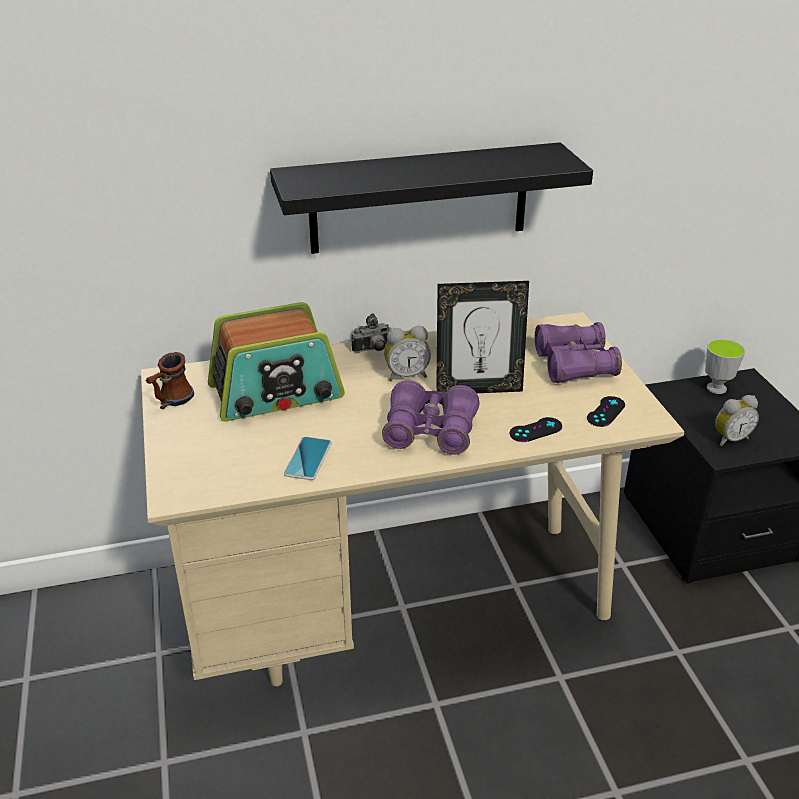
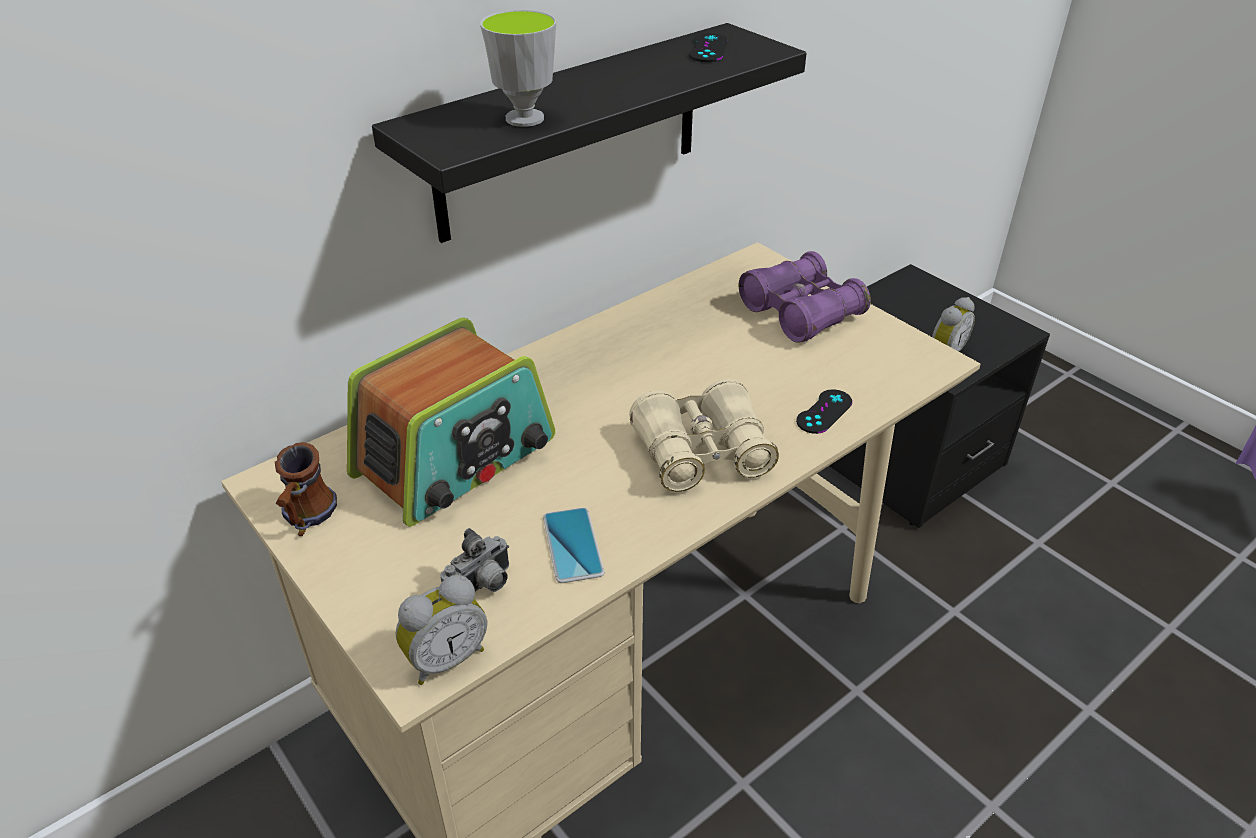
camera: 25 degrees left, 5 degrees up
camera [351,313,392,352] -> camera moved to [440,528,509,592]
purple binoculars [382,380,479,455] -> beige binoculars [629,378,779,492]
alarm clock [384,326,431,381] -> alarm clock moved to [396,575,487,685]
picture frame [436,281,529,393] -> none
black game controller [587,396,625,427] -> black game controller moved to [689,33,727,62]
cup [705,339,745,394] -> cup moved to [480,10,556,127]

